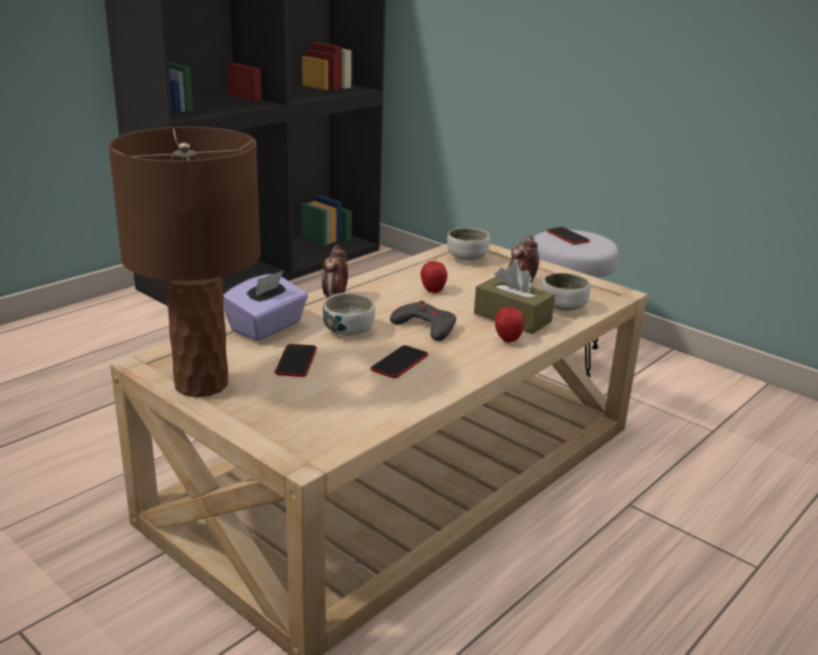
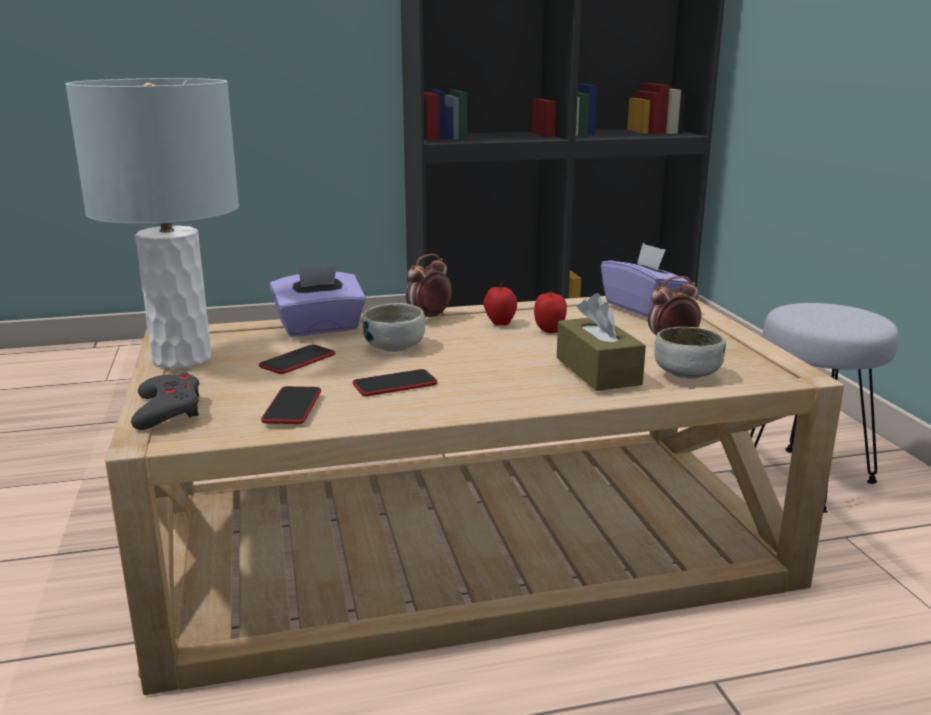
camera: 35 degrees right, 5 degrees down
brown table lamp [108,127,261,397] -> grey table lamp [65,78,239,369]
grey game controller [390,301,456,341] -> grey game controller moved to [131,372,199,430]
bowl [447,228,490,261] -> purple tissue box [601,243,690,317]
apple [495,303,524,342] -> apple moved to [483,281,517,325]
phone [547,227,590,245] -> phone moved to [261,386,321,424]

